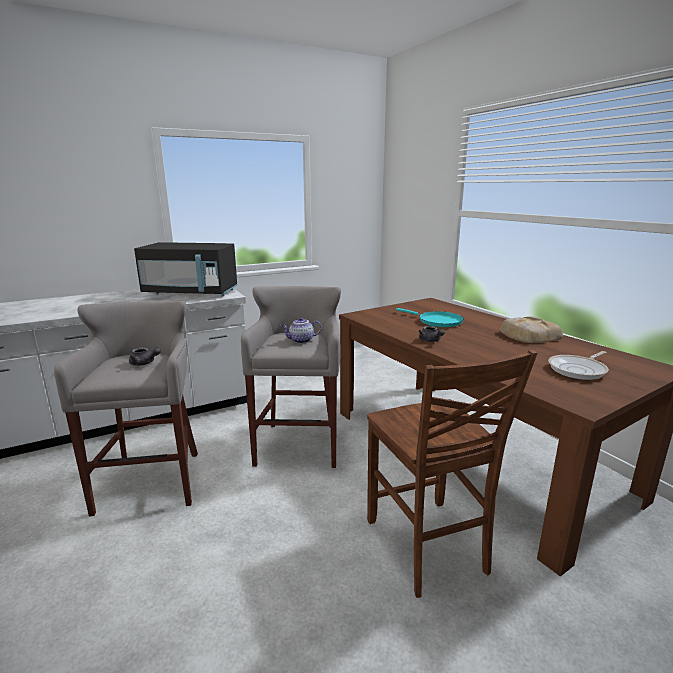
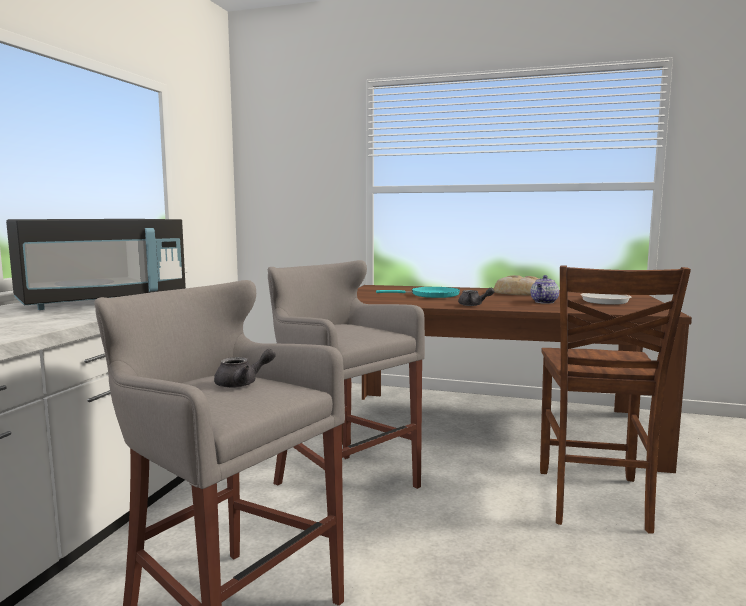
camera: 45 degrees left, 10 degrees down
teapot [281,317,322,343] -> teapot moved to [531,275,559,304]
brown chair [367,350,538,598] -> brown chair turned 75 degrees clockwise [540,265,691,534]

